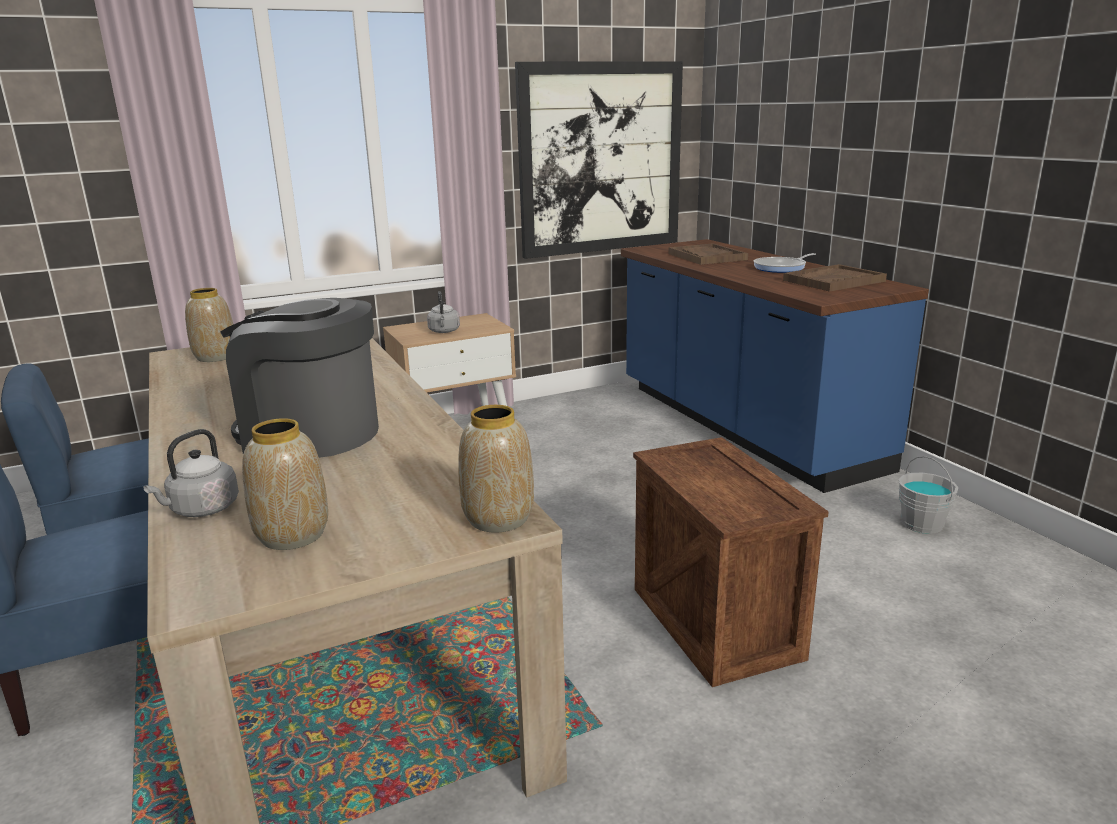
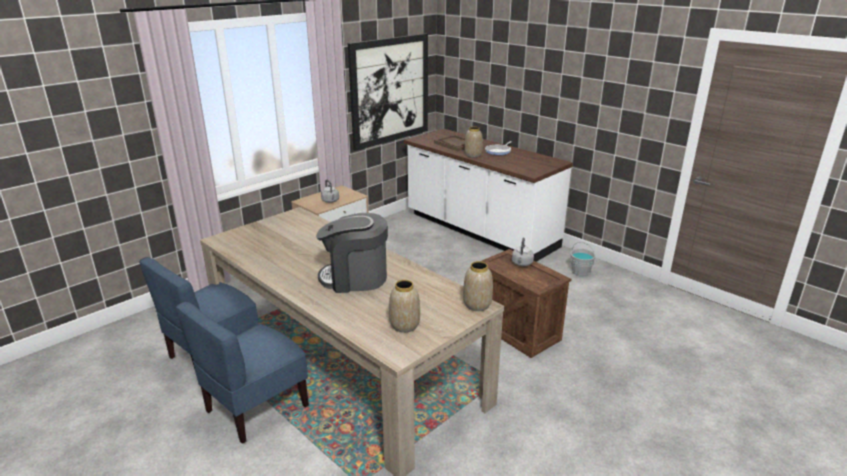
camera: 20 degrees left, 5 degrees up
grey kettle [143,429,239,517] -> grey kettle moved to [512,238,534,266]
vase [185,288,233,362] -> vase moved to [464,127,483,158]
blue counter [621,239,929,493] -> white counter [404,129,573,262]
brown tray [783,264,887,292] -> none

